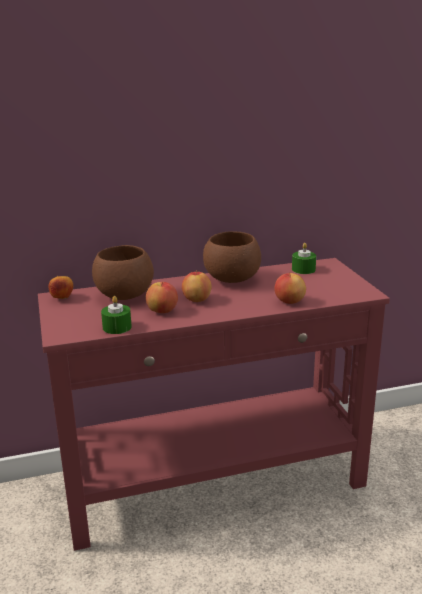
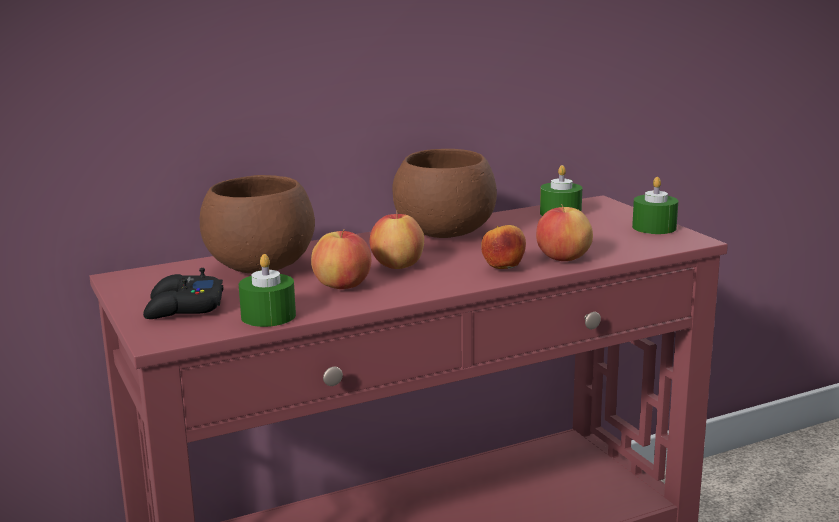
camera: 10 degrees left, 5 degrees down
apple [48,276,73,299] -> apple moved to [481,225,526,269]
none -> black game controller [143,268,223,319]
none -> green candle [632,177,678,234]

